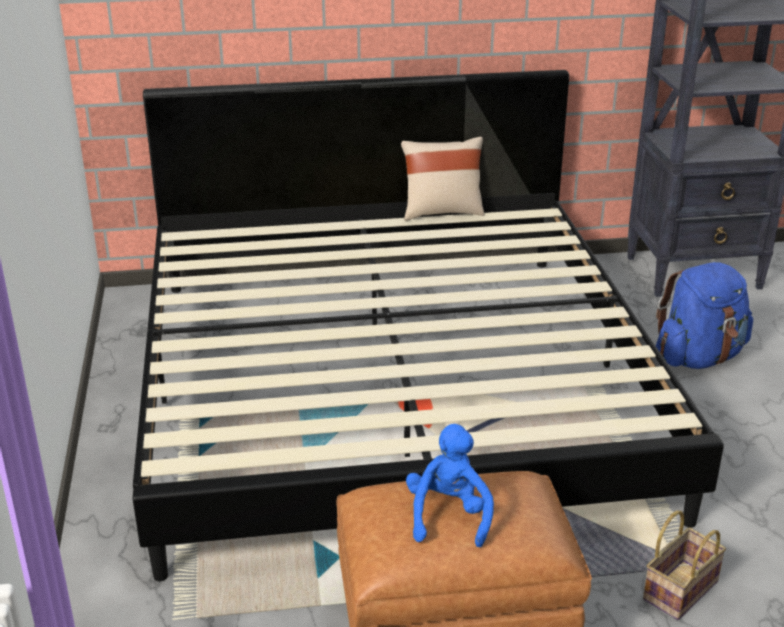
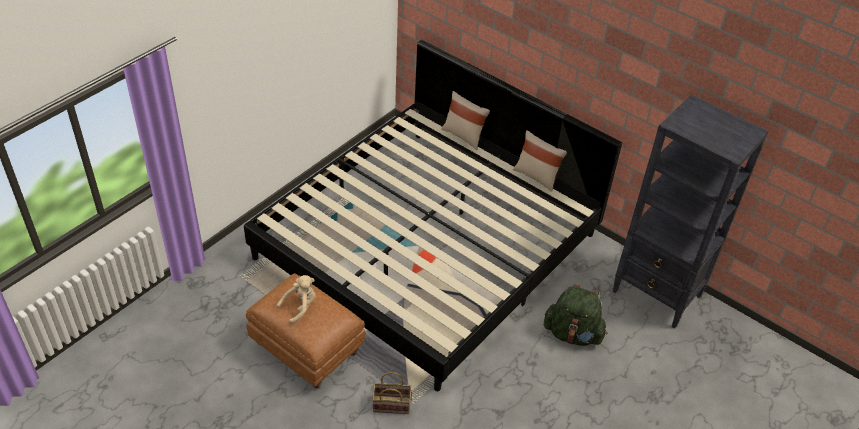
camera: 45 degrees right, 15 degrees up
blue plush toy [406,424,494,547] -> beige plush toy [276,275,316,325]
blue backpack [656,262,753,369] -> green backpack [544,284,607,346]
none -> beige pillow [441,91,490,150]

